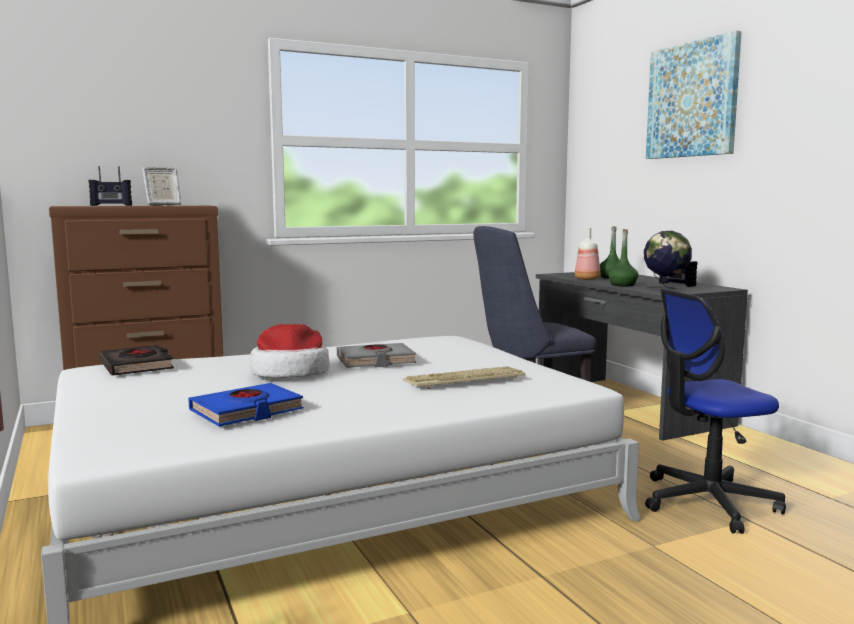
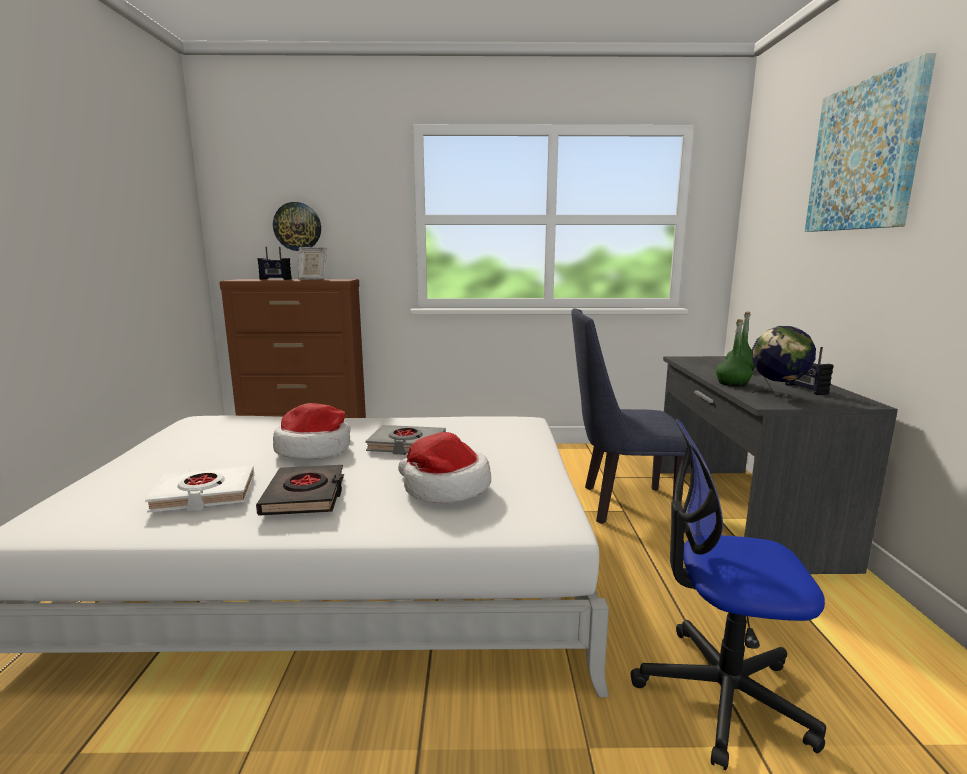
camera: 25 degrees right, 5 degrees up
black book [99,345,174,376] -> black book moved to [256,465,344,516]
blue book [188,383,304,427] -> white book [145,466,254,513]
keyboard [403,366,525,389] -> hat [398,432,491,503]
bottle [575,227,600,280] -> none
none -> wall clock [273,202,321,251]

